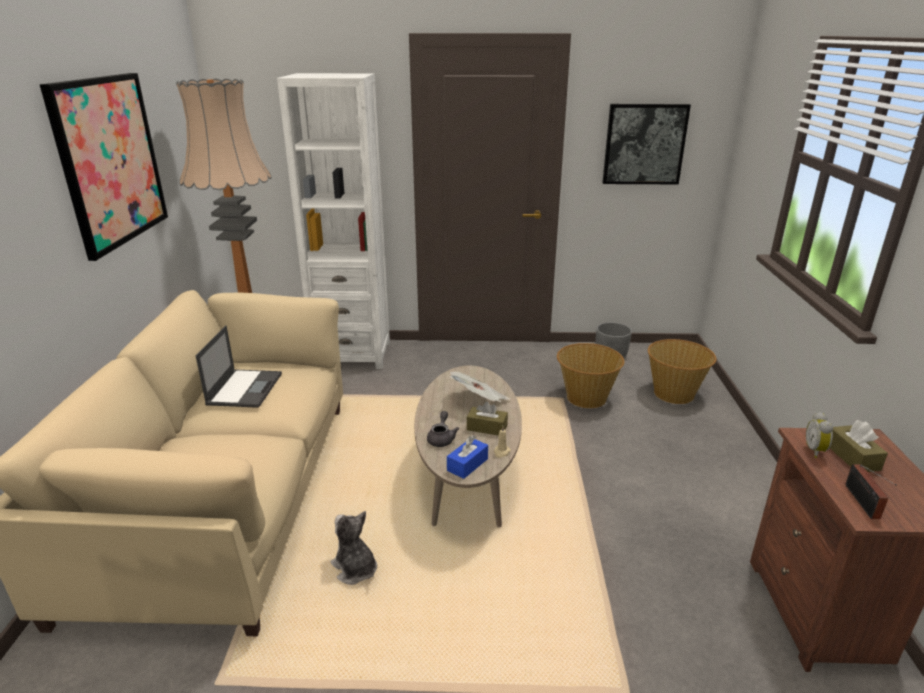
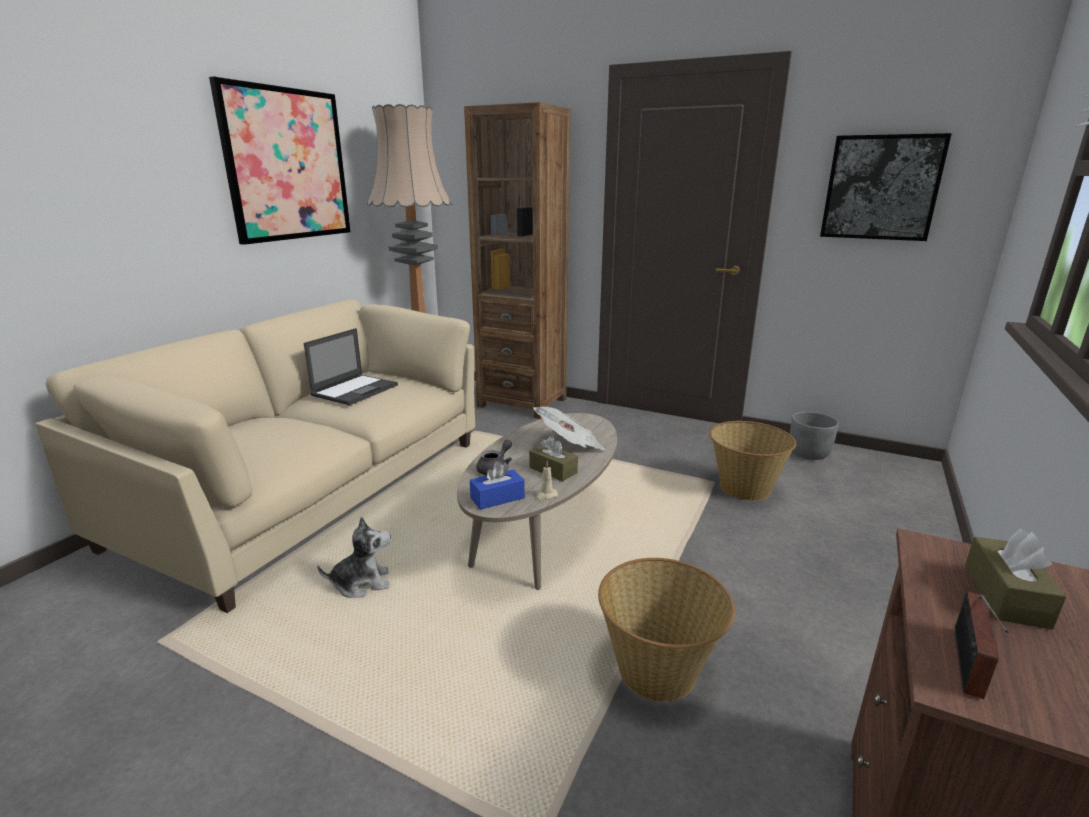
camera: 25 degrees right, 5 degrees down
white bookcase [277,73,390,369] -> brown bookcase [464,102,571,419]
plush toy [331,511,377,585] -> plush toy turned 90 degrees clockwise [317,516,391,598]
basket [648,339,716,404] -> basket moved to [598,558,735,702]
alarm clock [806,412,833,458] -> none

